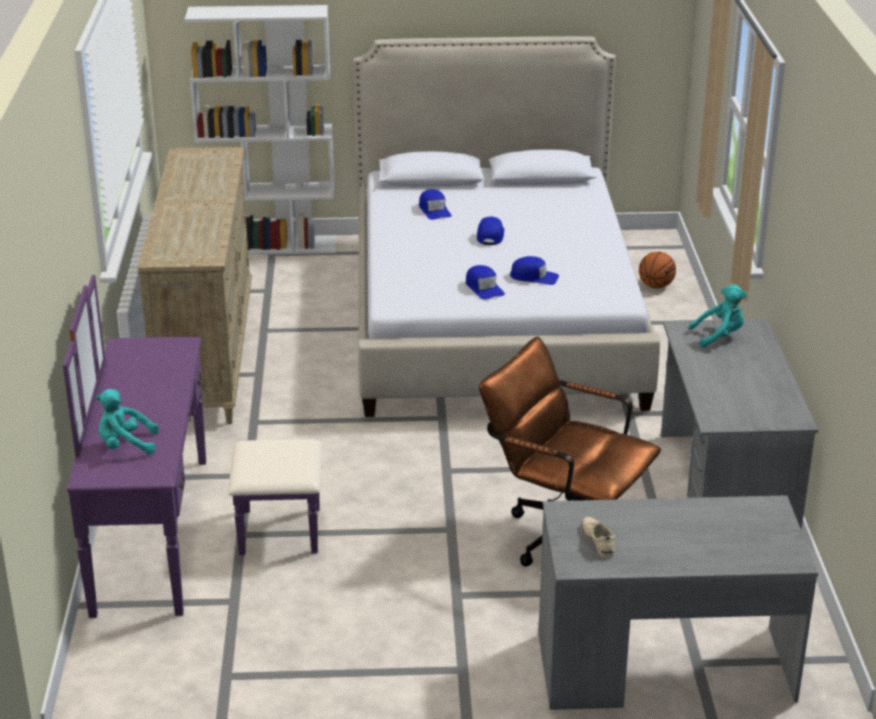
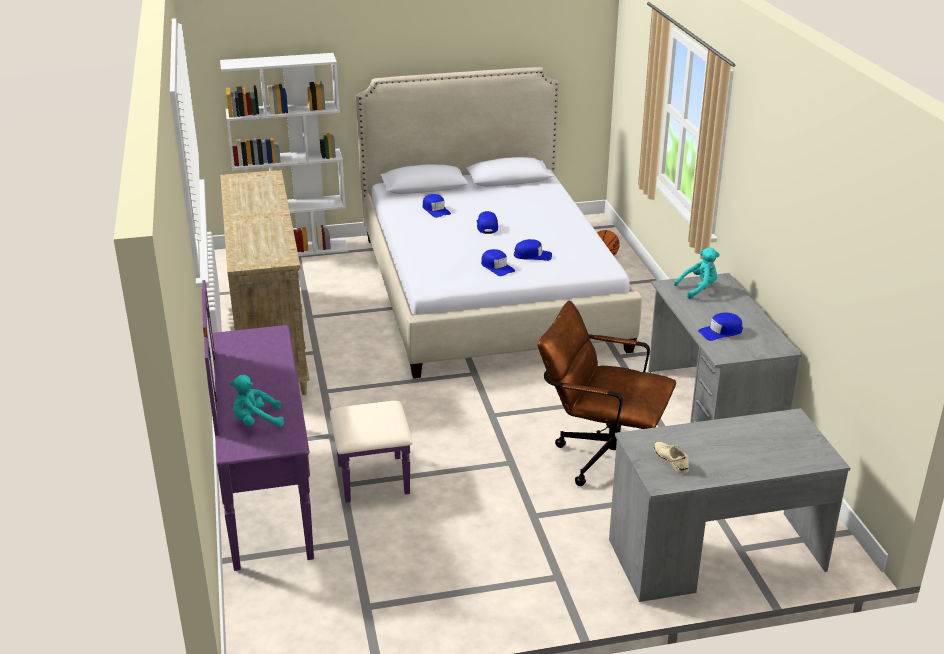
camera: 10 degrees left, 0 degrees up
none -> blue cap [698,313,743,341]

